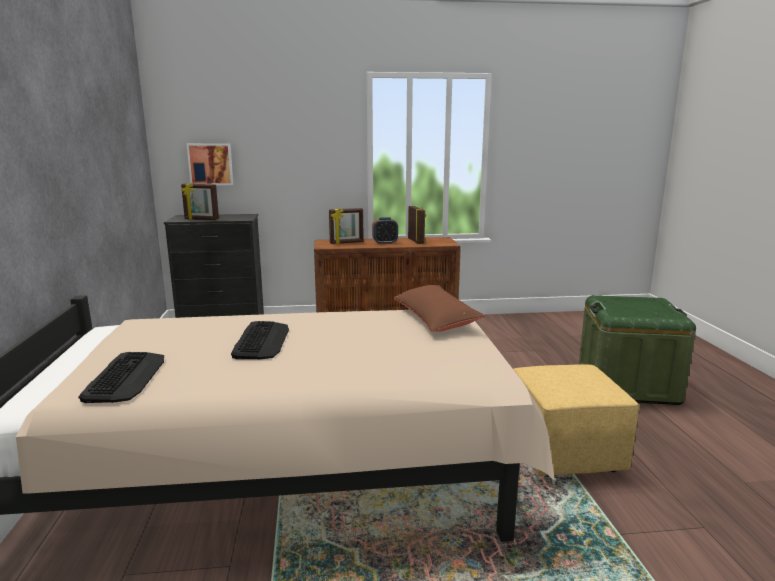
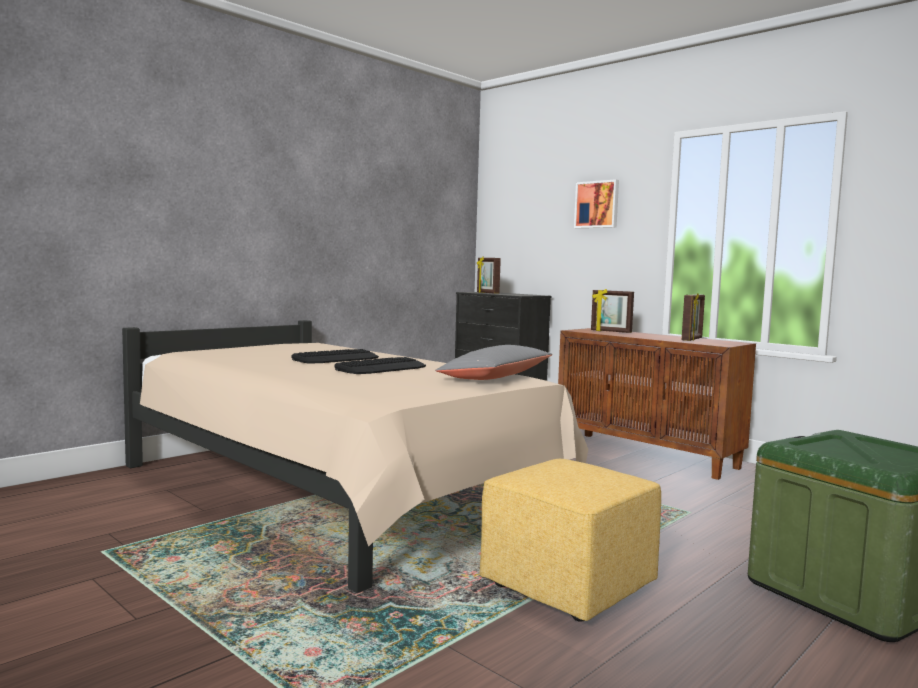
camera: 50 degrees right, 10 degrees down
keyboard [78,352,164,403] -> keyboard moved to [334,357,426,374]
picture [187,143,233,185] -> picture moved to [574,179,619,228]
alarm clock [372,217,398,244] -> none
brown pillow [393,285,486,332] -> grey pillow [435,345,553,380]

